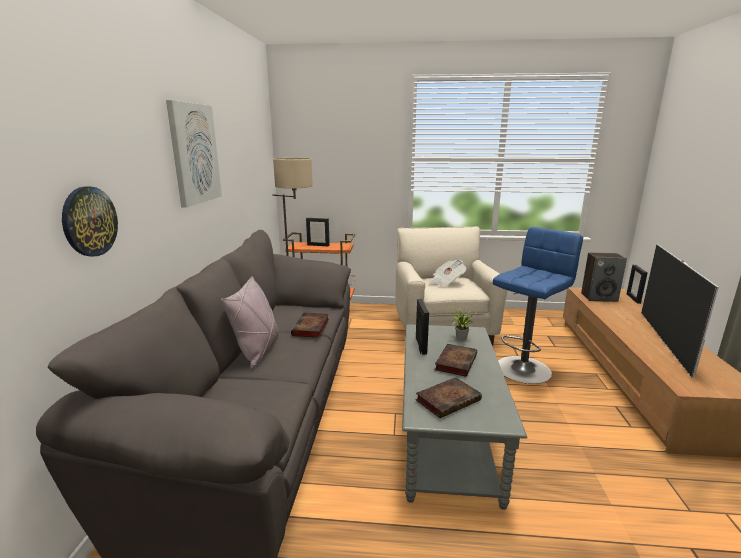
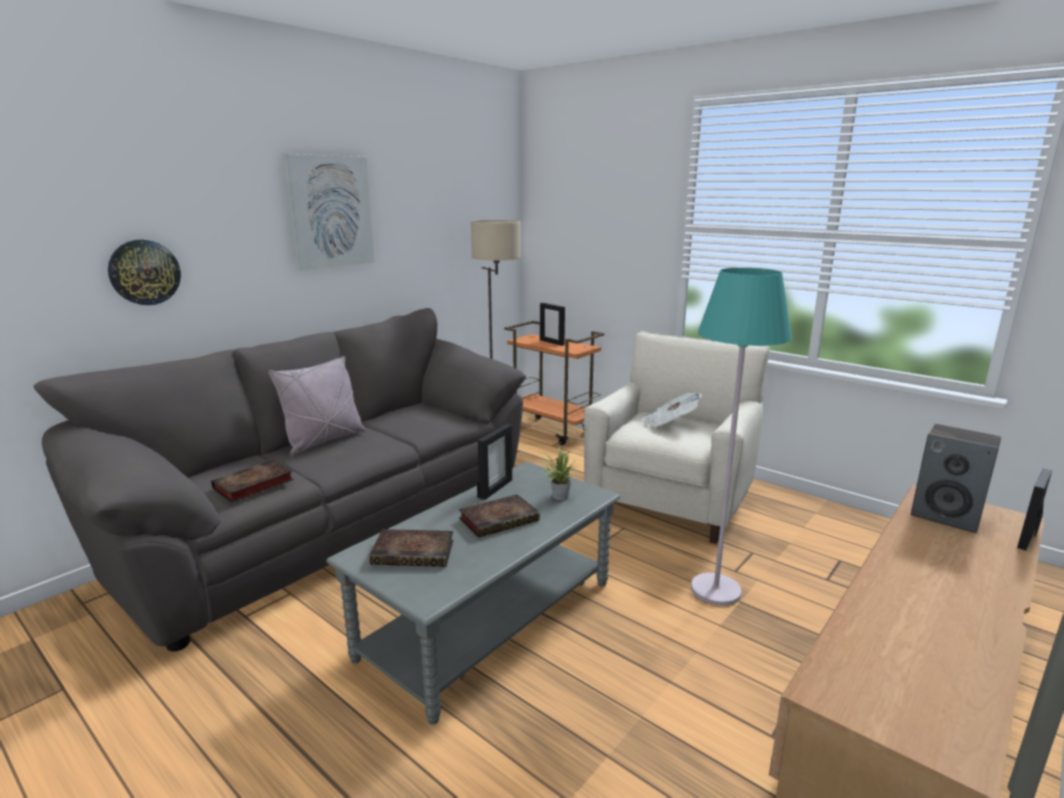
camera: 35 degrees right, 0 degrees up
book [291,312,329,338] -> book moved to [211,460,294,503]
blue stool [493,227,583,384] -> turquoise floor lamp [691,268,792,606]
television [641,244,719,378] -> none

